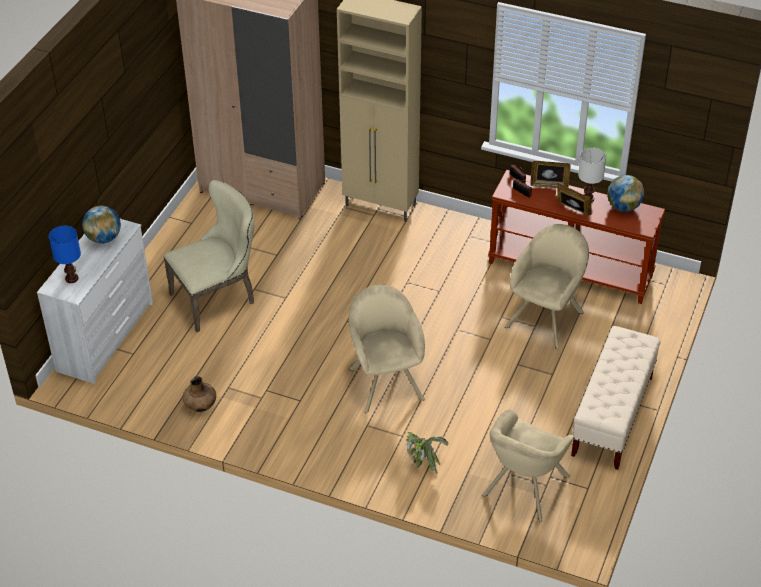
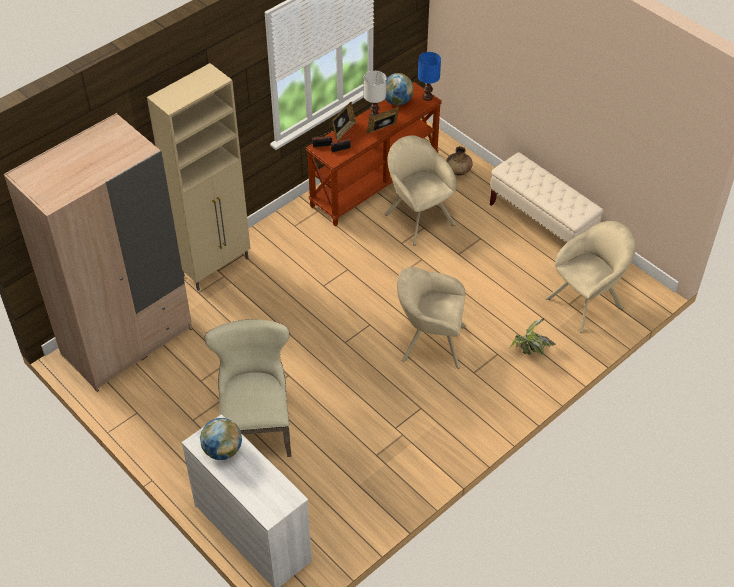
camera: 65 degrees left, 5 degrees up
blue table lamp [49,226,81,283] -> blue table lamp moved to [418,52,441,101]
brown vase [183,376,216,412] -> brown vase moved to [446,146,473,176]
beige armchair [482,409,574,522] -> beige armchair turned 90 degrees counterclockwise [546,221,636,333]

